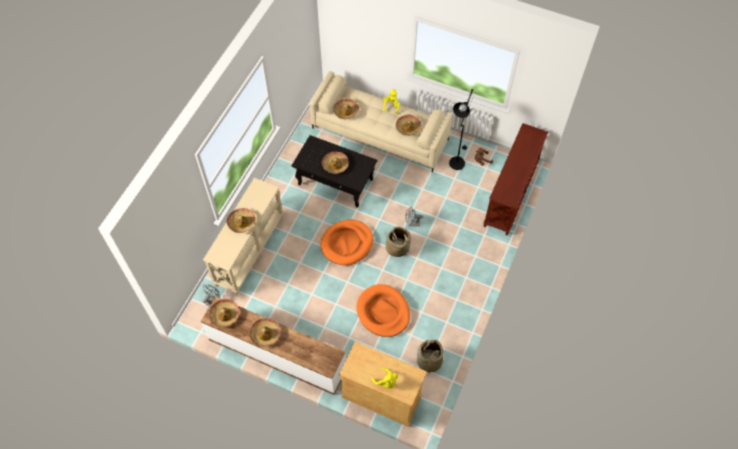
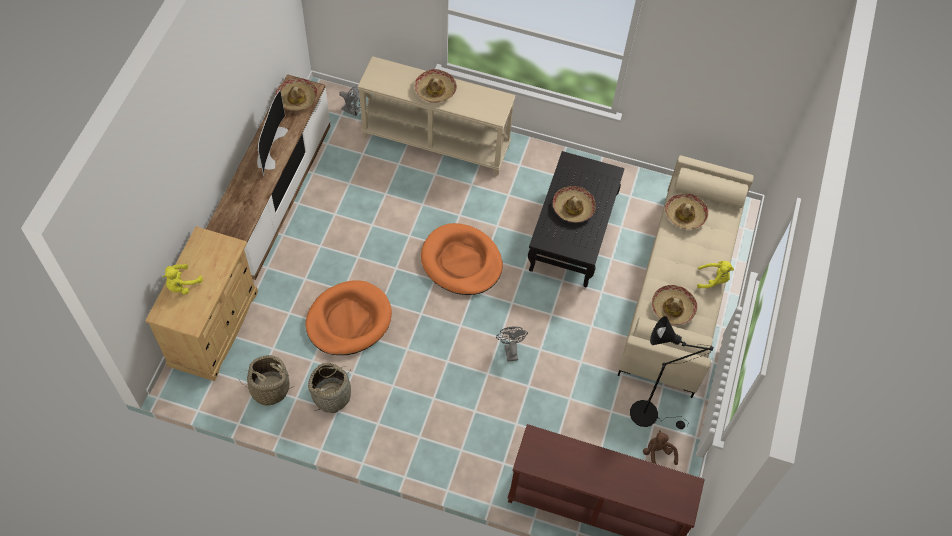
camera: 80 degrees right, 0 degrees up
hat [249,318,280,347] -> television [257,90,288,176]
basket [386,227,411,257] -> basket moved to [308,363,352,413]

